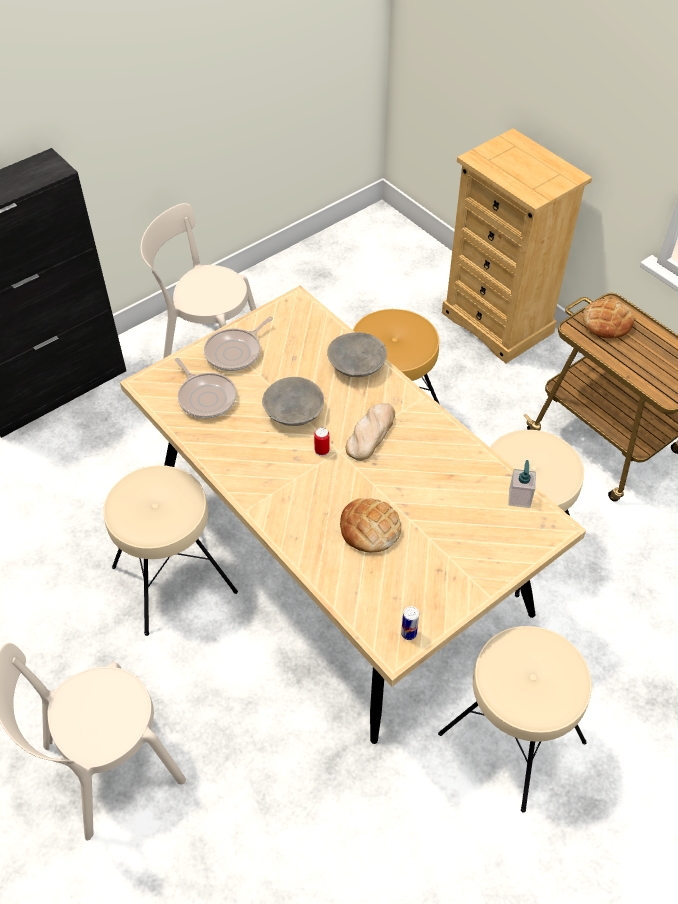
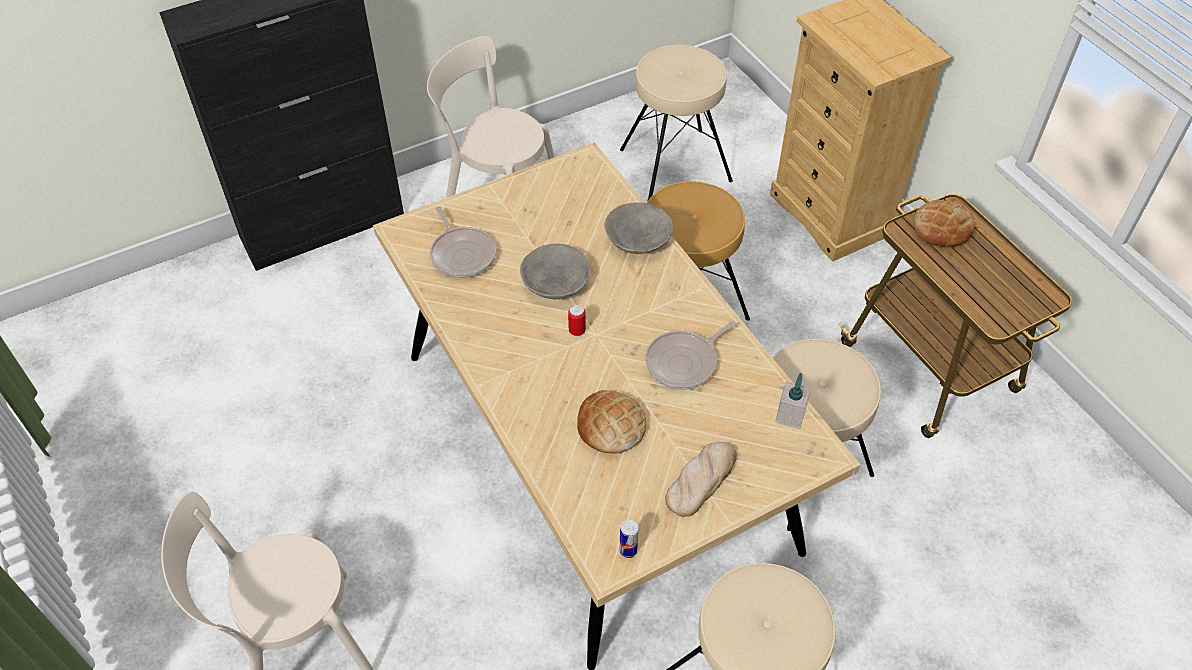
camera: 10 degrees right, 0 degrees up
beige stool [103,465,238,636] -> beige stool moved to [620,45,733,200]
frying pan [204,316,273,371] -> frying pan moved to [645,321,736,390]
bread [346,403,395,461] -> bread moved to [665,442,737,517]

